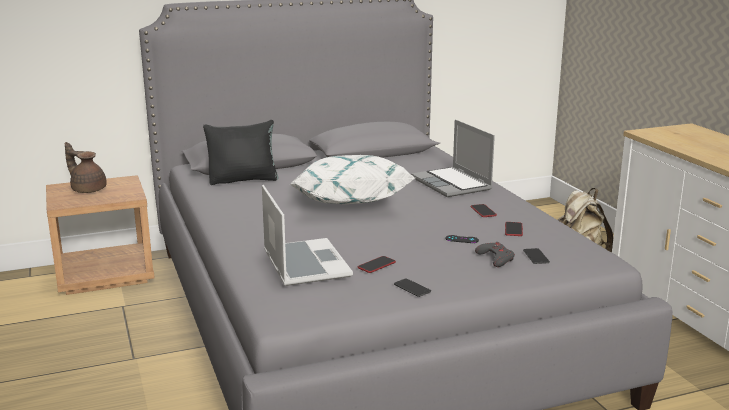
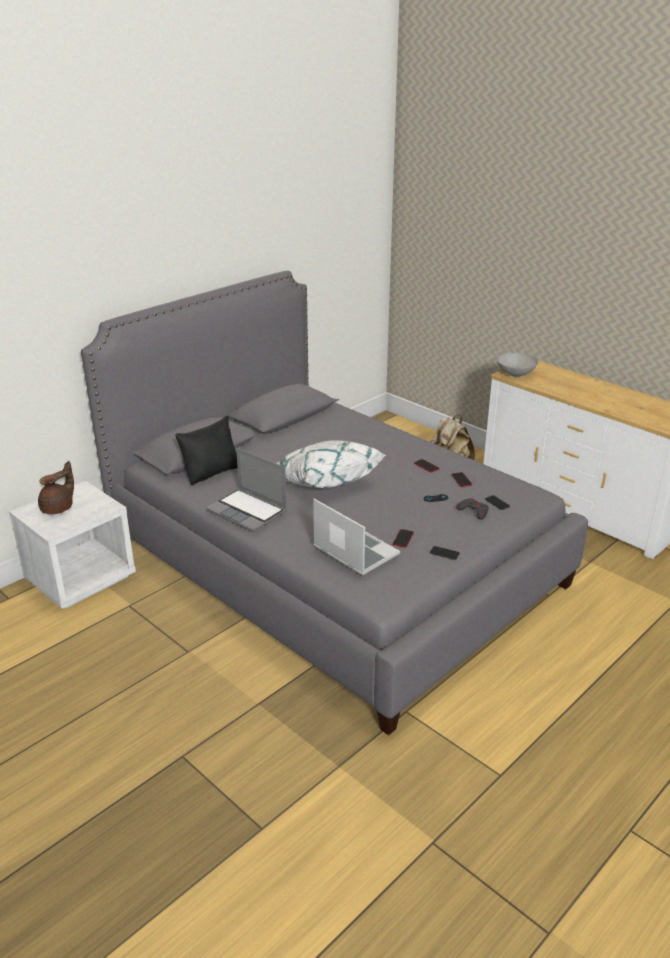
camera: 25 degrees left, 10 degrees up
brown nightstand [46,175,155,295] -> white nightstand [9,481,136,609]
brown teapot [65,142,107,193] -> brown teapot turned 120 degrees clockwise [38,461,74,514]
laptop [411,120,495,197] -> laptop moved to [206,448,287,532]
none -> grey bowl [497,353,538,377]

